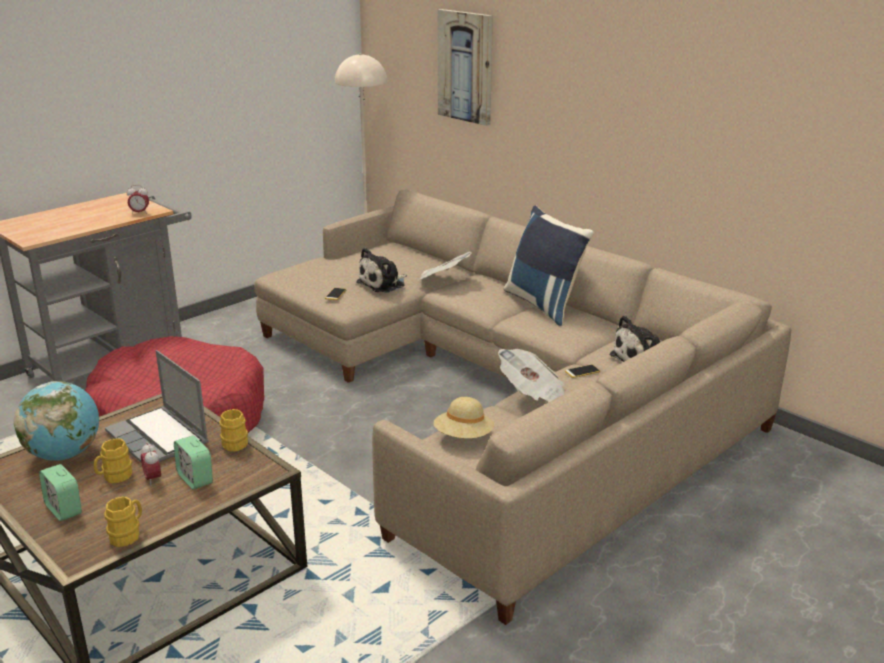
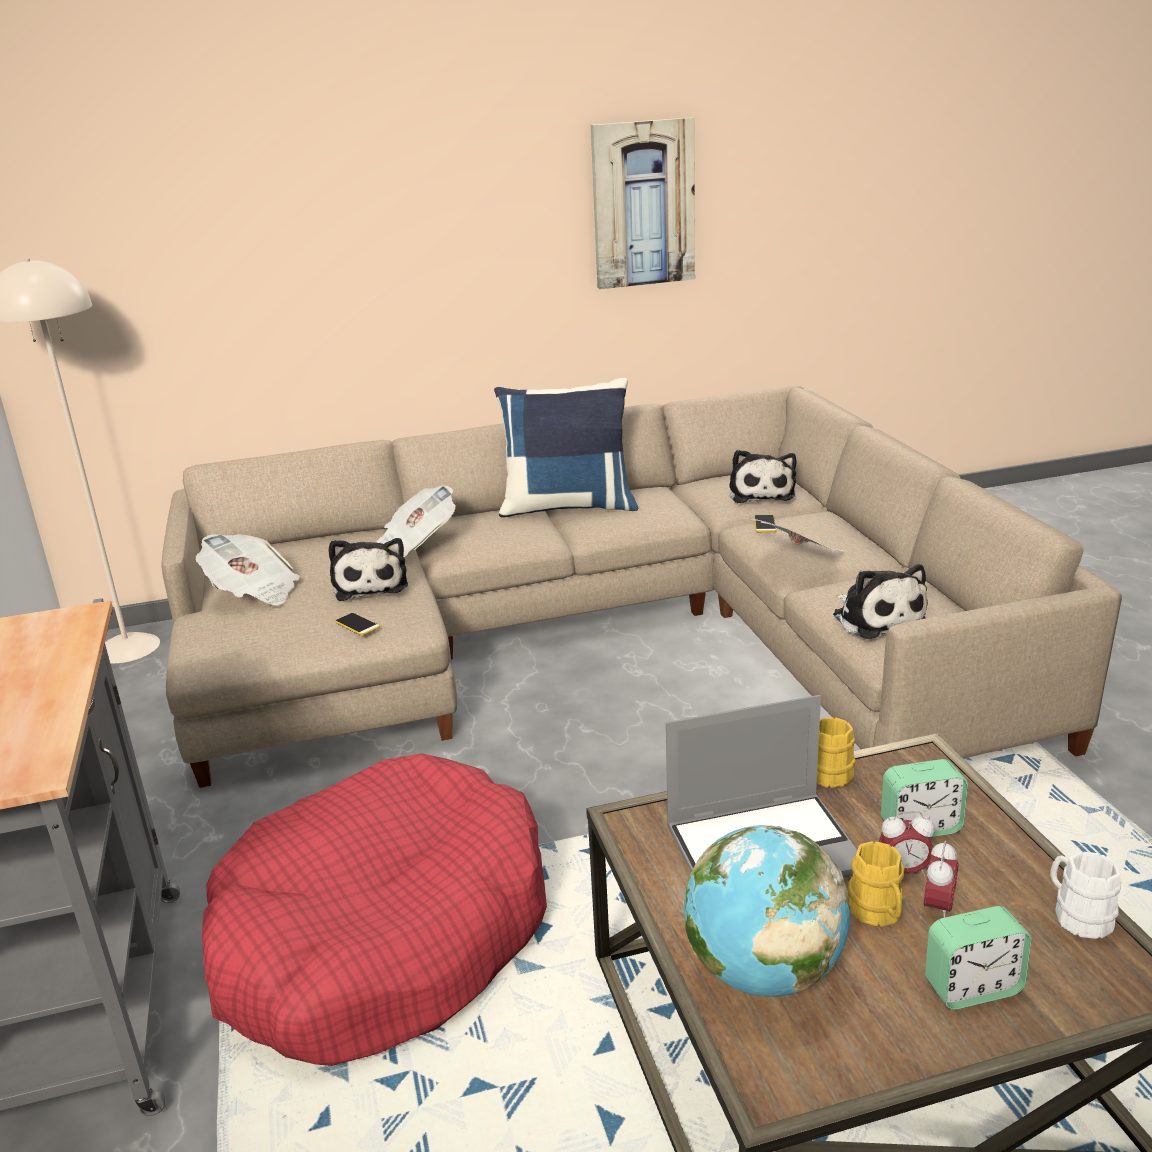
camera: 60 degrees left, 0 degrees up
yellow mug [104,497,142,547] -> white mug [1051,852,1121,939]
alarm clock [127,185,149,214] -> alarm clock moved to [924,840,959,918]
beige hat [433,397,494,439] -> plush toy [833,564,928,639]
picture [438,9,493,126] -> picture moved to [591,117,695,289]
none -> newspaper [196,534,300,605]

